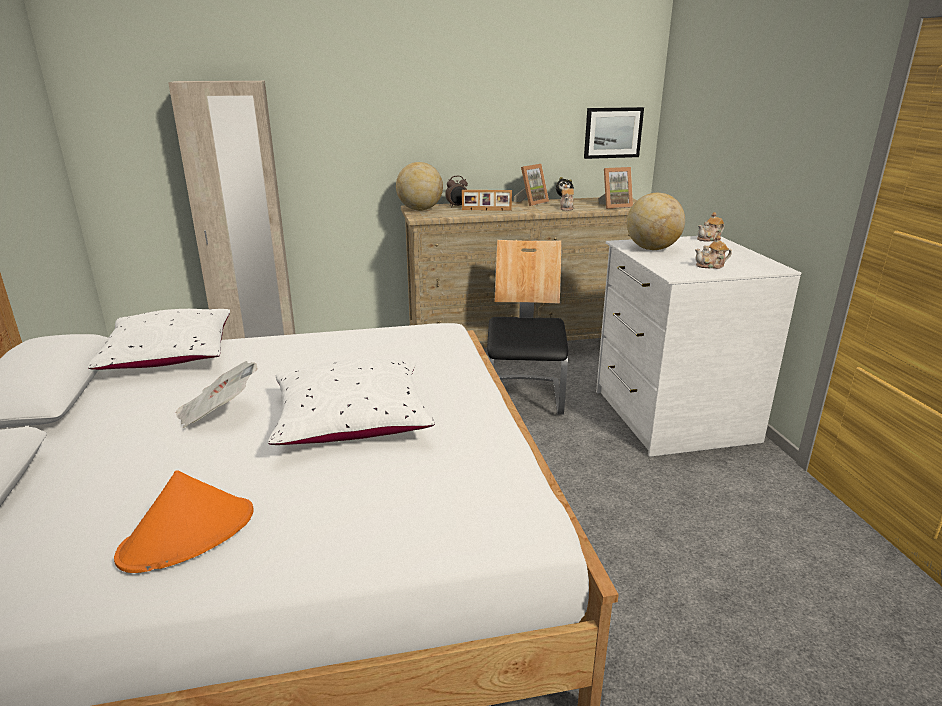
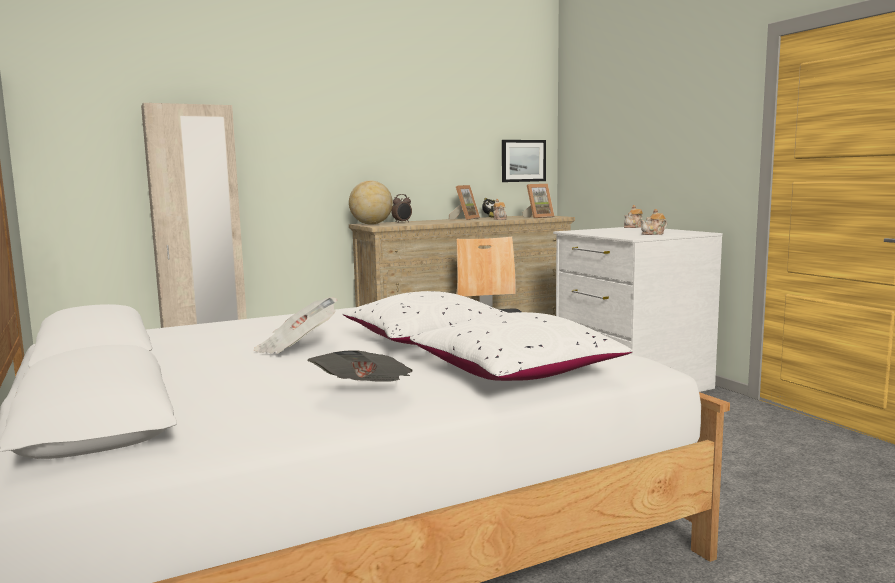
camera: 15 degrees left, 15 degrees down
white pillow [88,309,230,370] -> white pillow moved to [410,312,633,381]
orange hat [114,471,254,573] -> newspaper [307,350,413,382]
picture frame [462,190,512,211] -> none
globe [627,193,685,250] -> none

